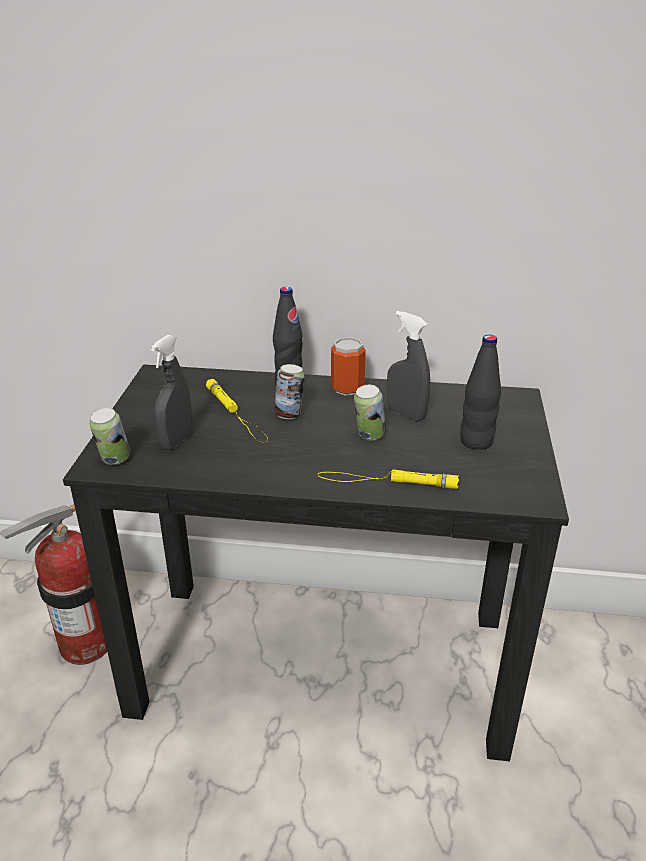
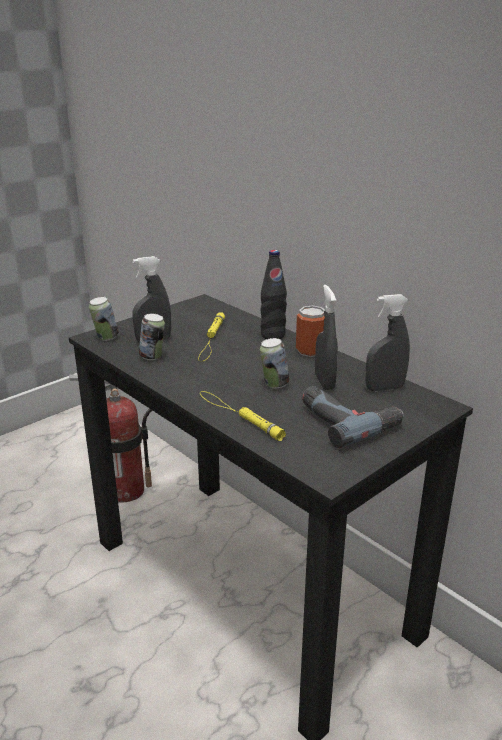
camera: 40 degrees right, 5 degrees down
can [274,364,305,419] -> can moved to [139,314,165,360]
black bottle [460,334,501,450] -> power drill [302,386,404,448]
none -> grey spray bottle [366,294,410,391]

